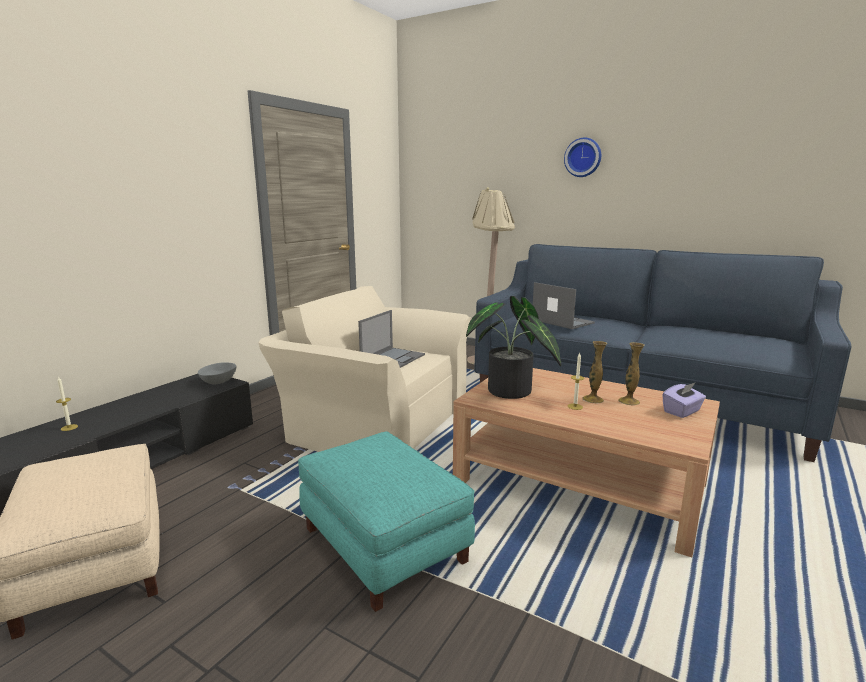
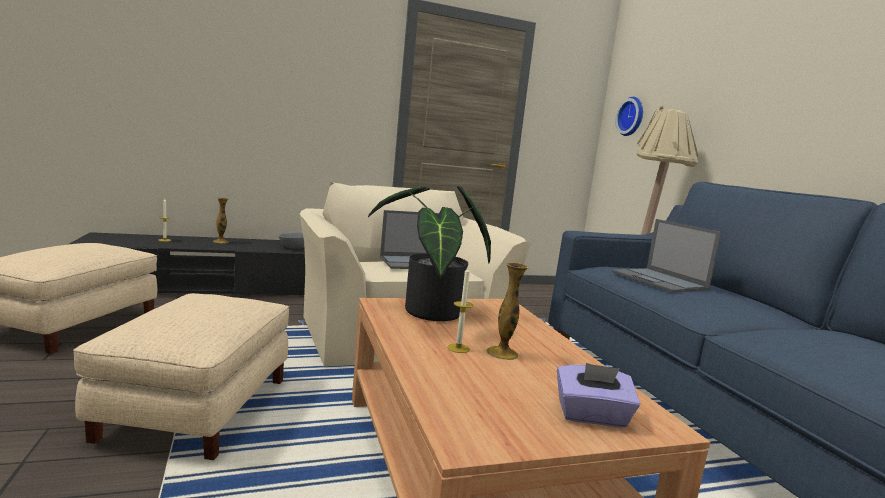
camera: 40 degrees right, 5 degrees down
turquoise ottoman [298,431,475,612] -> beige ottoman [73,293,289,460]
laptop [533,282,595,329] -> laptop turned 150 degrees clockwise [612,219,721,293]
wall clock [564,137,601,177] -> wall clock moved to [615,97,643,136]
vase [618,342,645,406] -> vase moved to [213,198,229,243]

